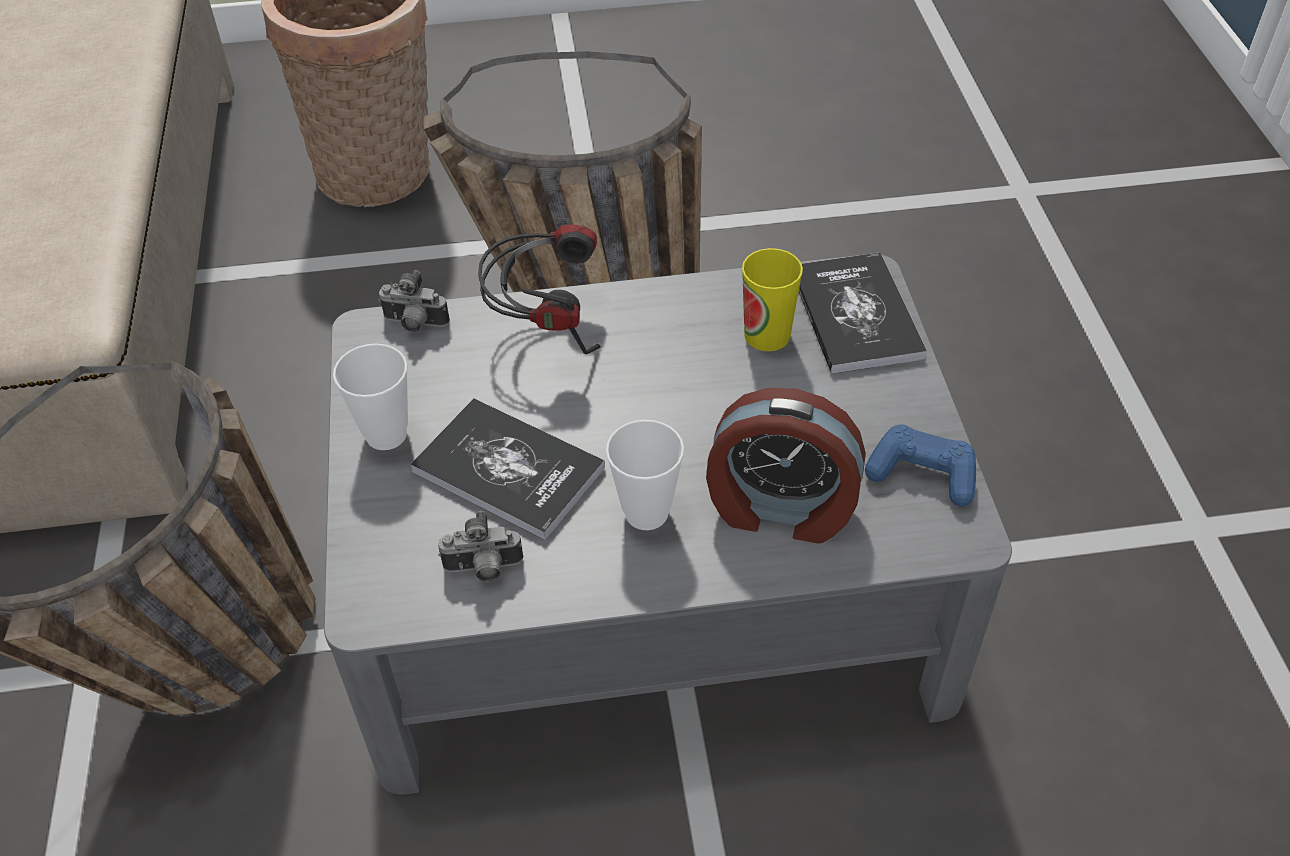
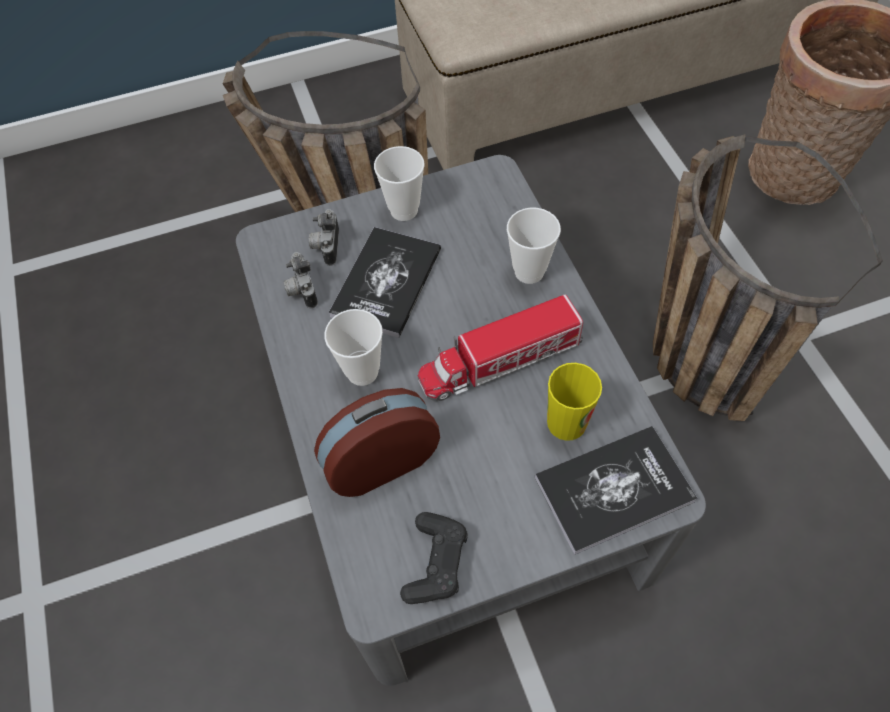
camera: 80 degrees right, 10 degrees up
camera [378,270,450,332] -> camera moved to [309,209,339,266]
headphones [478,224,601,354] -> cup [507,208,561,284]
alarm clock [706,388,866,544] -> alarm clock turned 60 degrees clockwise [314,388,440,497]
blue game controller [865,424,976,507] -> black game controller [400,512,468,604]
none -> toy truck [418,294,583,401]

